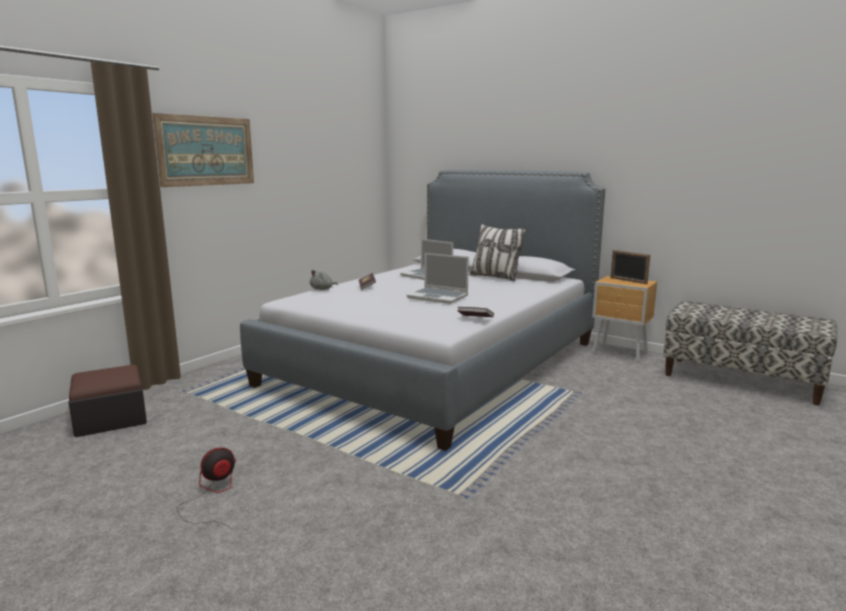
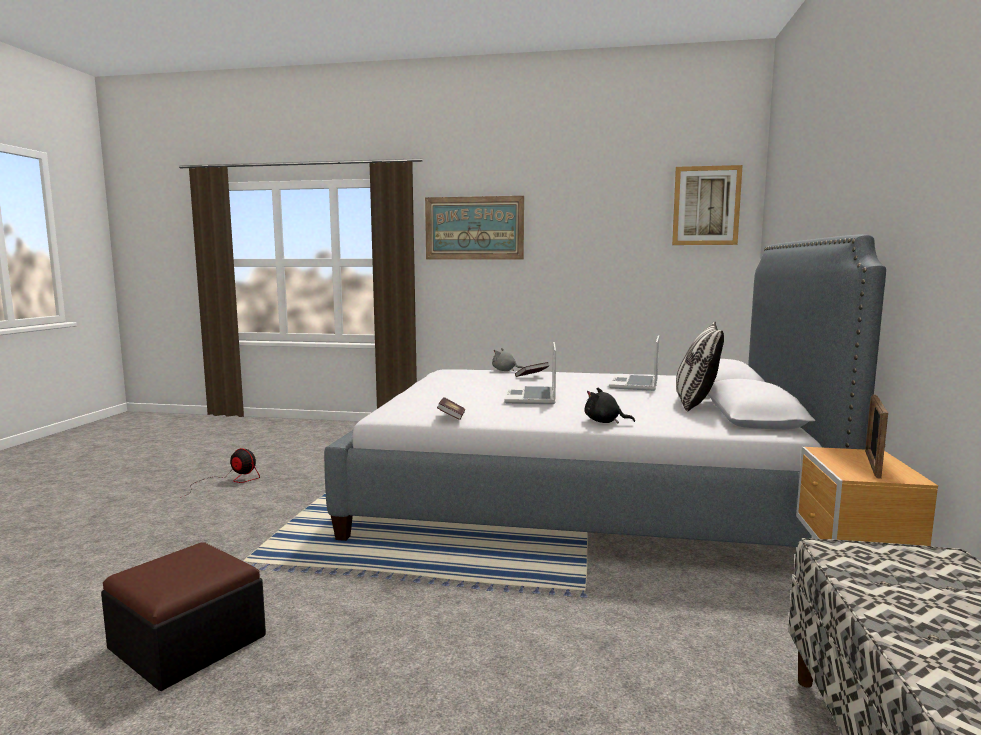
camera: 65 degrees right, 5 degrees down
ottoman [69,365,147,437] -> ottoman moved to [101,542,266,691]
none -> black plush toy [585,388,635,423]
none -> picture [672,165,743,245]

